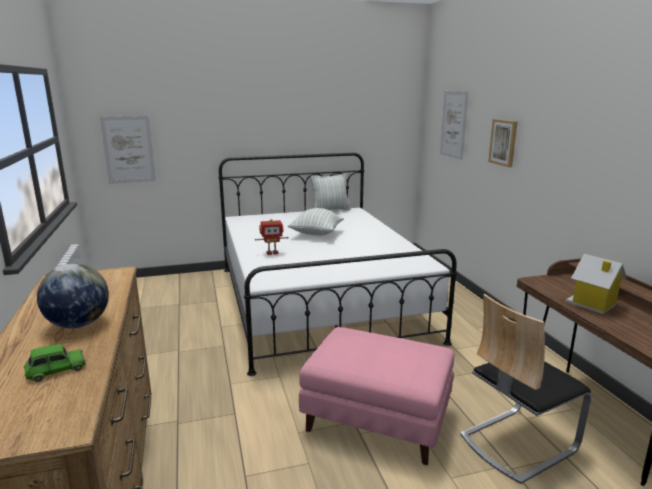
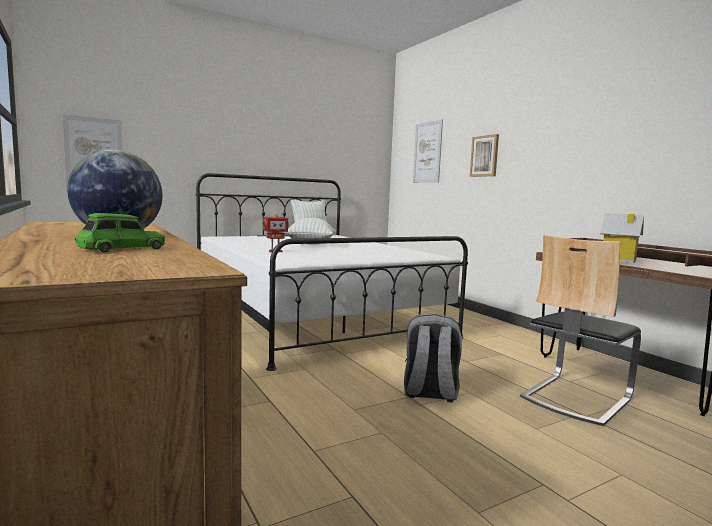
camera: 15 degrees left, 10 degrees down
pink ottoman [299,327,454,465] -> grey backpack [404,313,462,403]

